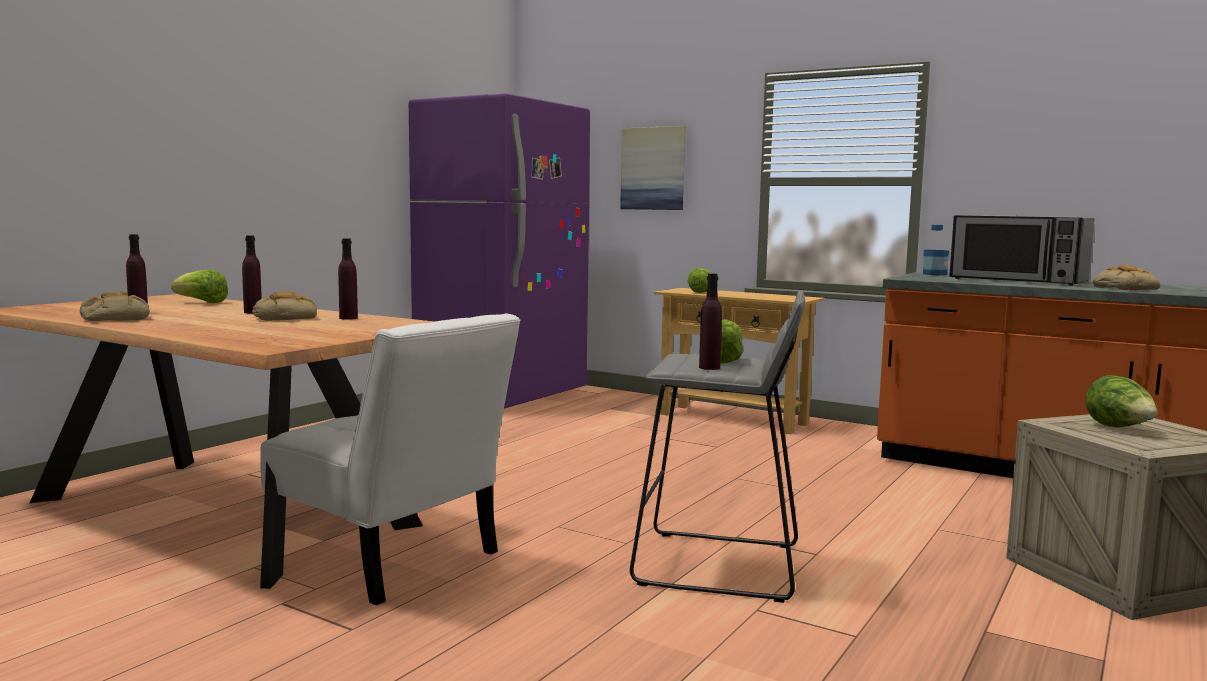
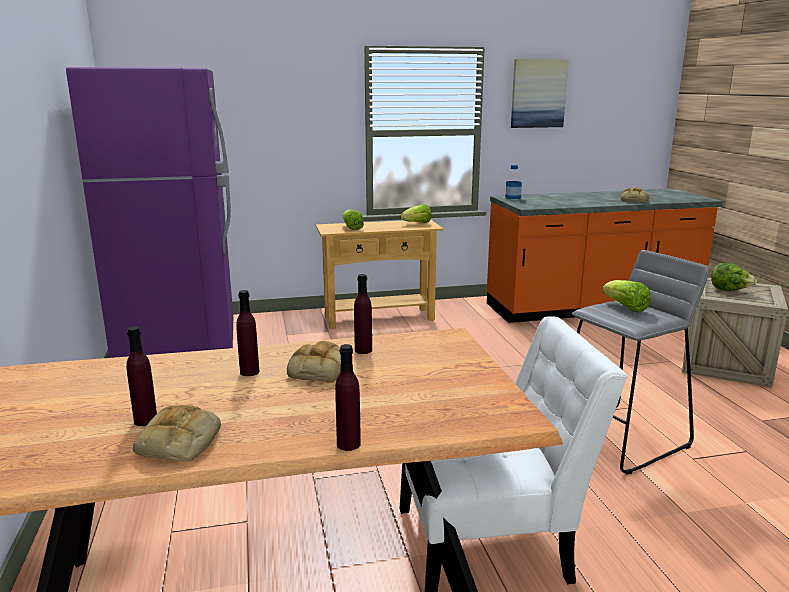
camera: 45 degrees left, 10 degrees up
lettuce [171,269,228,303] -> lettuce moved to [401,204,432,223]
picture [620,126,685,210] -> picture moved to [511,59,569,128]
purple bottle [699,273,722,370] -> purple bottle moved to [335,344,361,451]
microwave [949,215,1094,285] -> none

